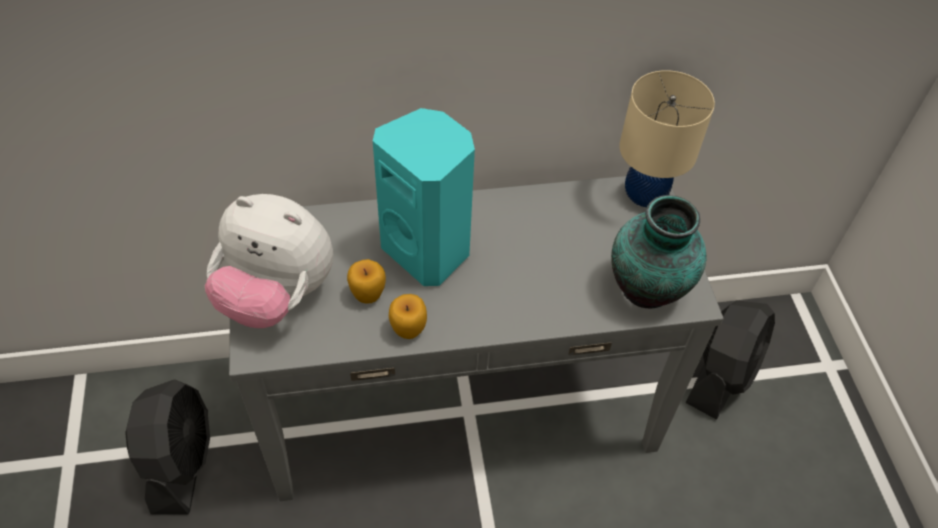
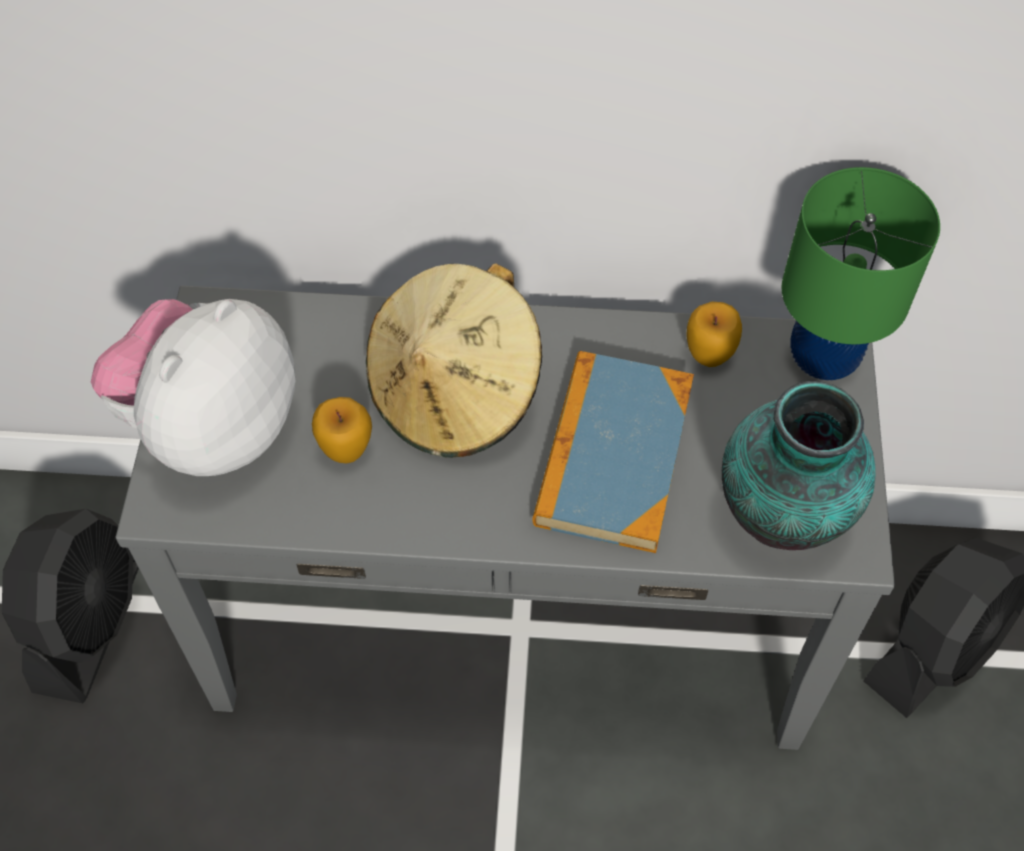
camera: 15 degrees right, 5 degrees up
plush toy [205,194,333,328] -> plush toy turned 90 degrees clockwise [91,299,296,476]
turquoise speaker [373,108,475,286] -> beige hat [366,263,542,458]
apple [389,294,427,339] -> apple moved to [687,302,742,367]
beige table lamp [619,70,715,207] -> green table lamp [782,167,940,380]
none -> book [533,351,694,553]

